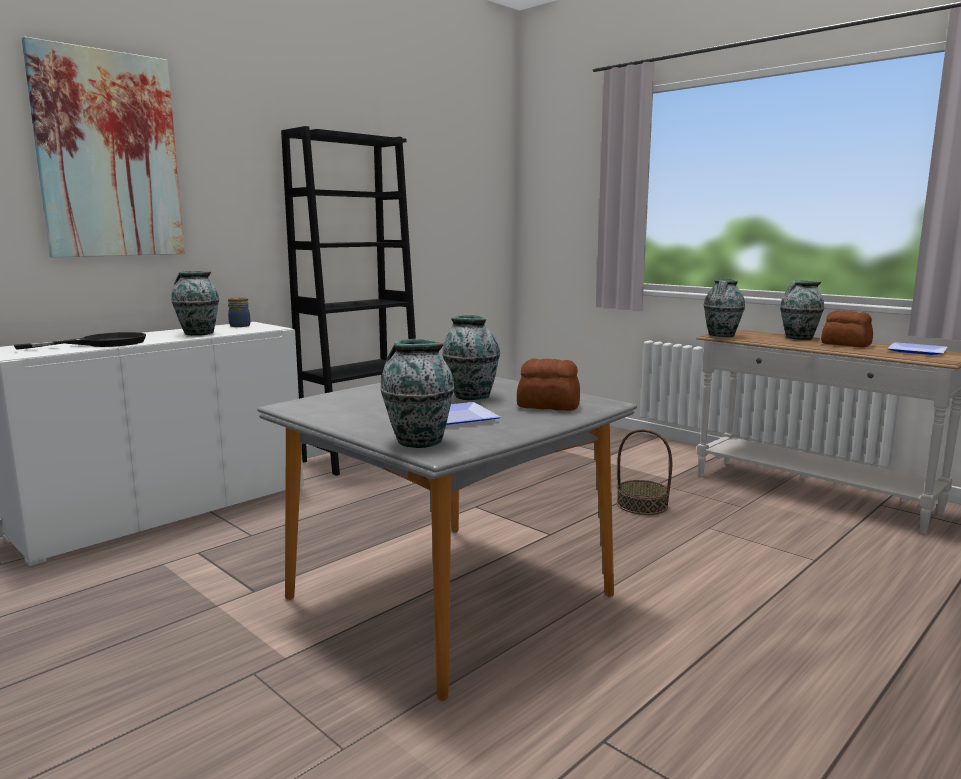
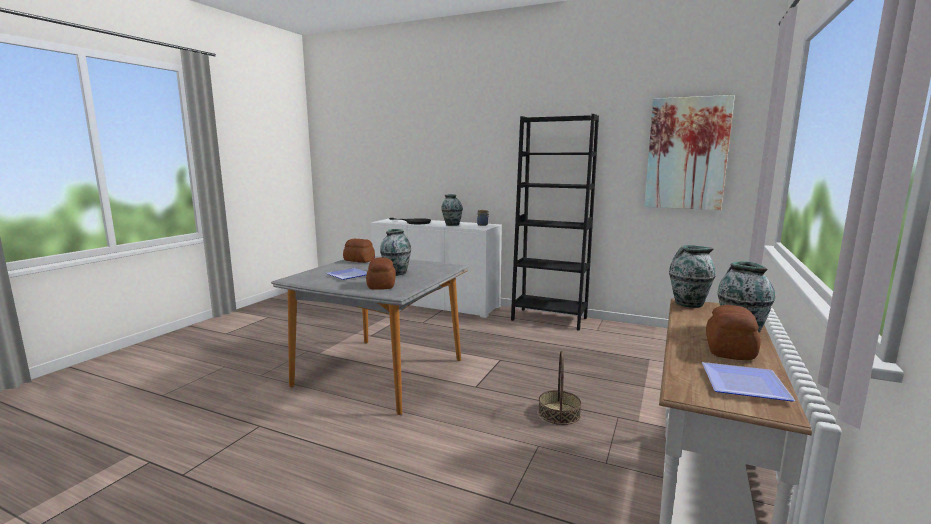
camera: 70 degrees right, 0 degrees up
picture [22,37,185,258] -> picture moved to [644,95,735,210]
vase [380,339,454,448] -> none
none -> bread [343,238,375,263]

